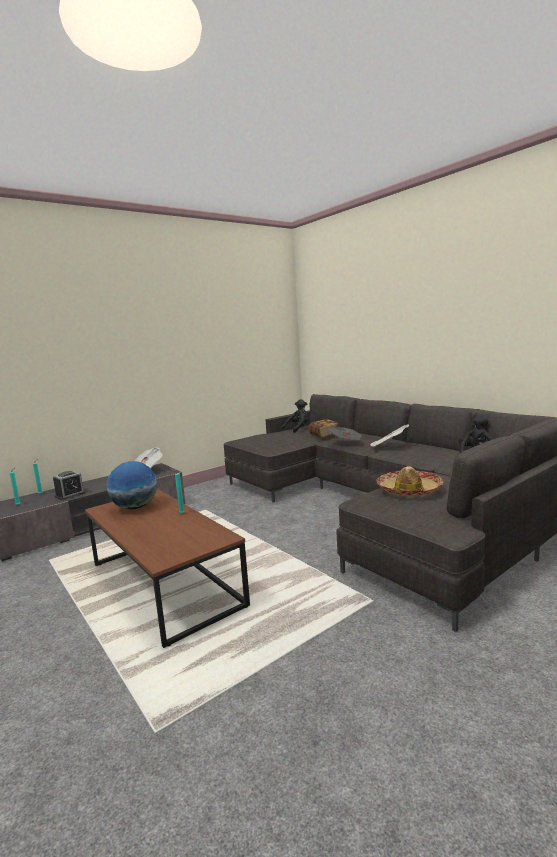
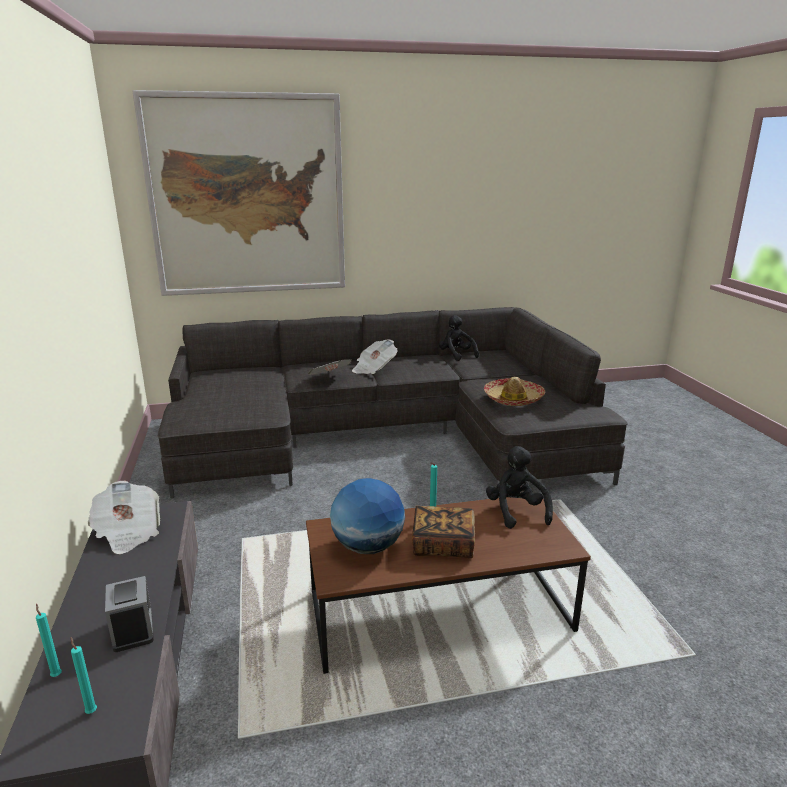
camera: 65 degrees left, 10 degrees up
black plush toy [282,399,308,433] -> black plush toy moved to [486,446,553,529]
book [308,419,339,438] -> book moved to [412,506,475,558]
none -> picture [133,90,345,296]

